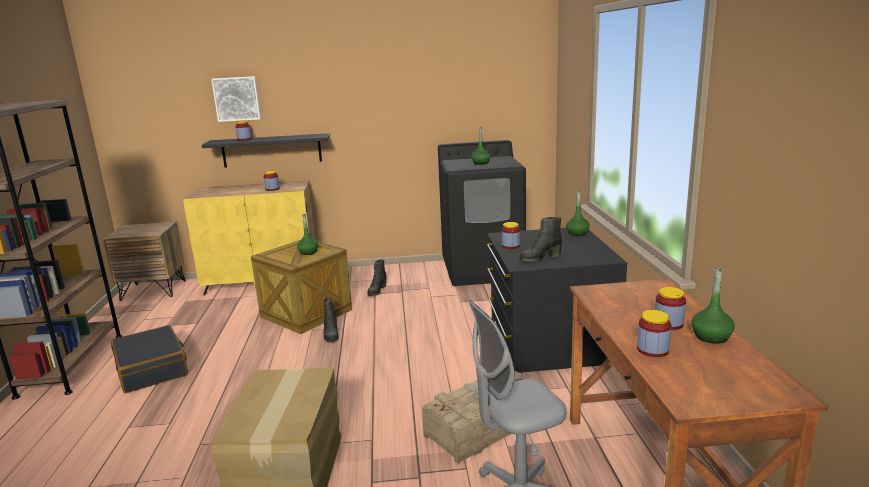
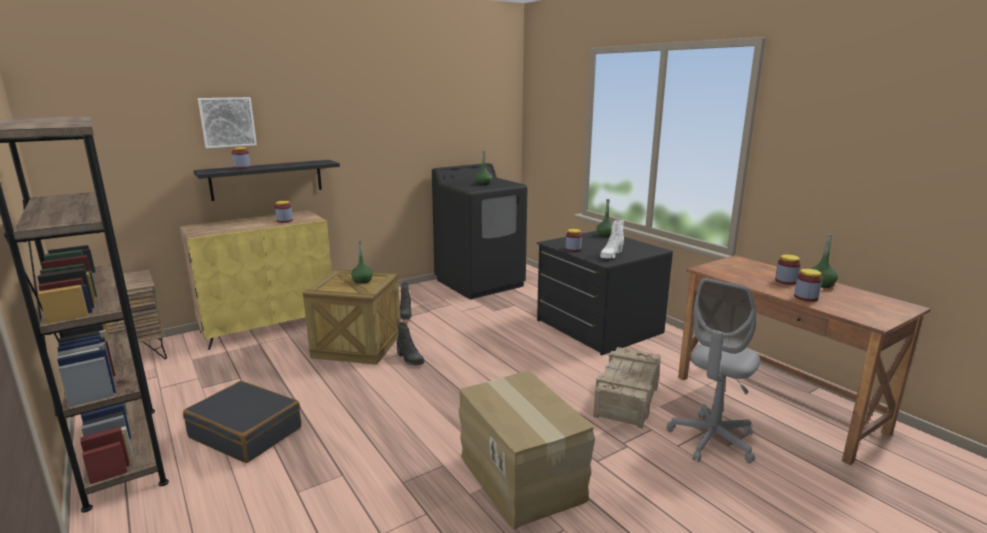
camera: 30 degrees left, 0 degrees up
black boot [519,217,562,262] -> white boot [600,220,624,259]

